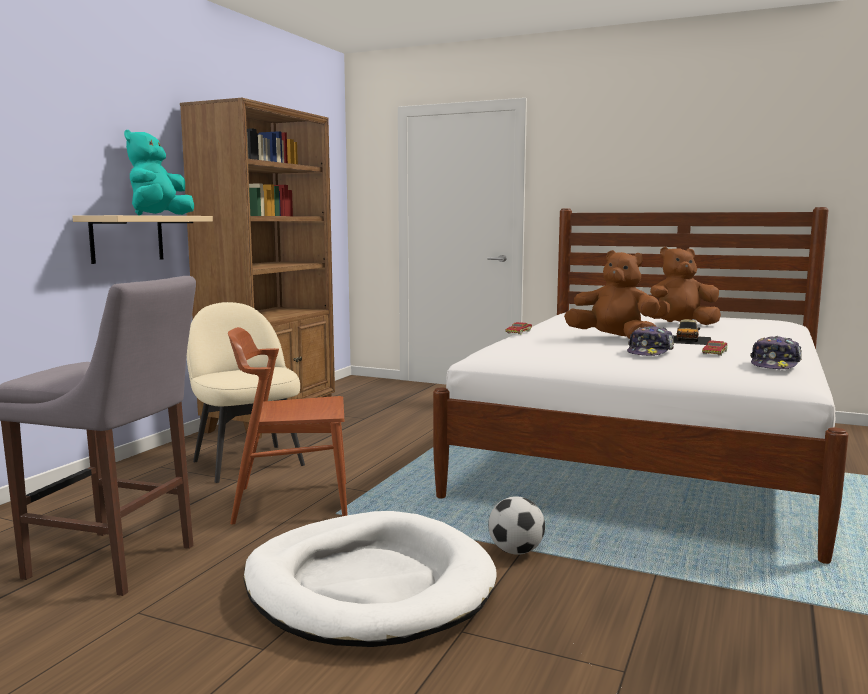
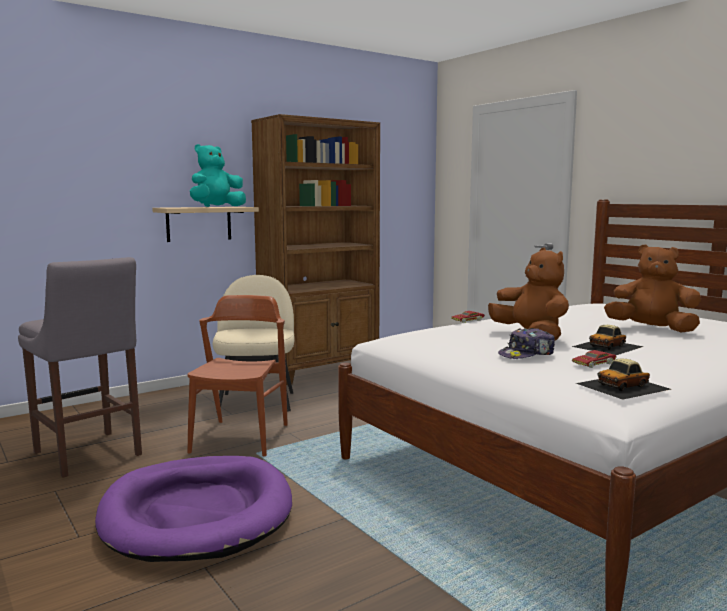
camera: 30 degrees right, 0 degrees up
brown chair [228,327,348,525] -> brown chair turned 75 degrees clockwise [187,295,288,456]
white dog bed [244,511,497,647] -> purple dog bed [95,456,292,562]
football [488,496,545,555] -> none
cap [750,336,802,369] -> toy car [576,359,671,400]

